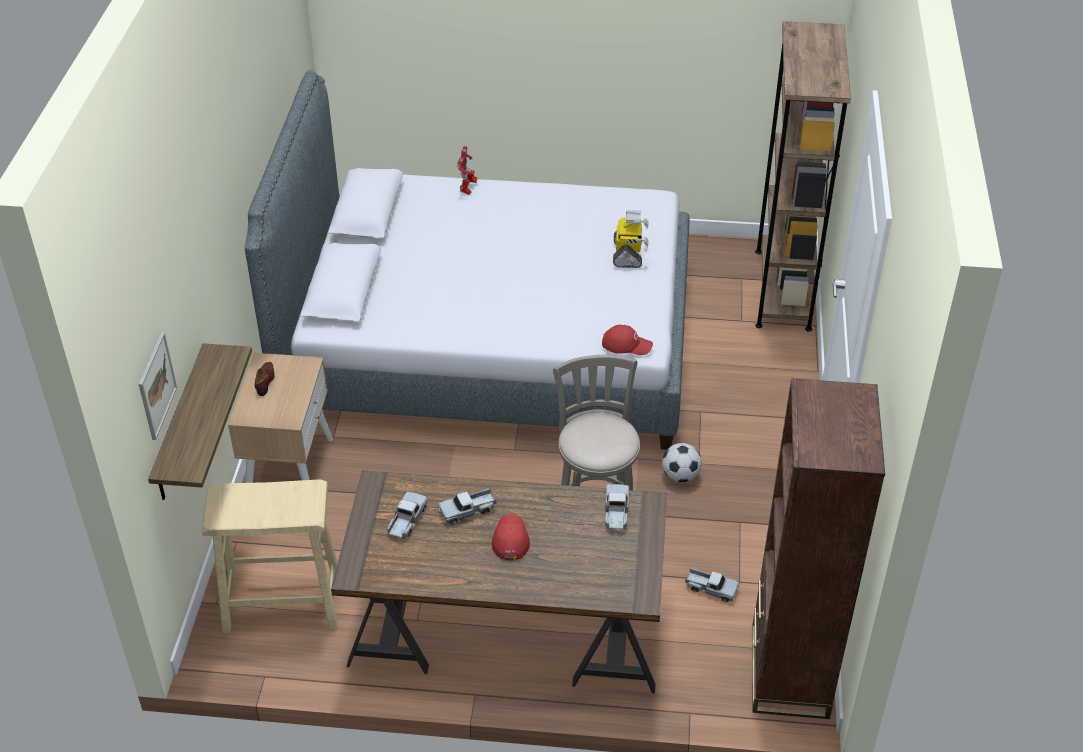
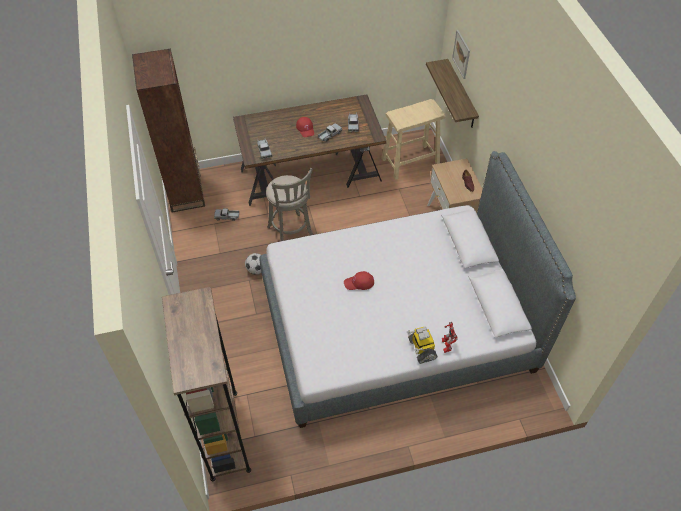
camera: 160 degrees right, 10 degrees up
red cap [602,325,653,355] -> red cap moved to [344,271,374,290]
toy robot [613,210,649,268] -> toy robot moved to [407,327,438,364]

